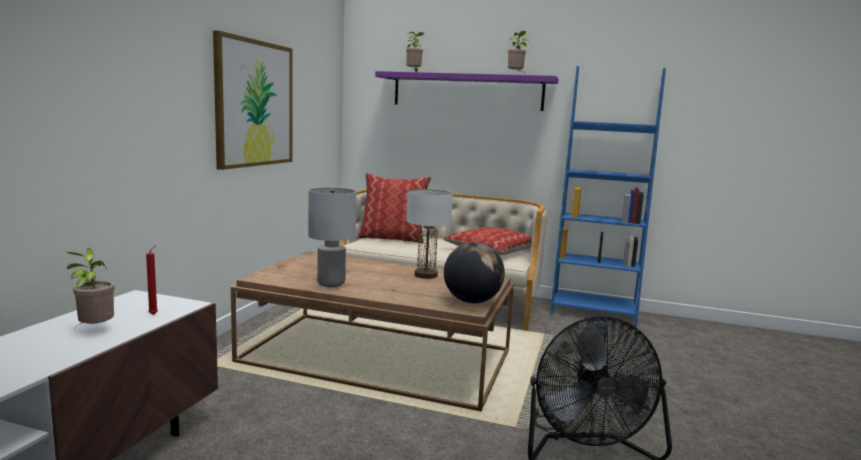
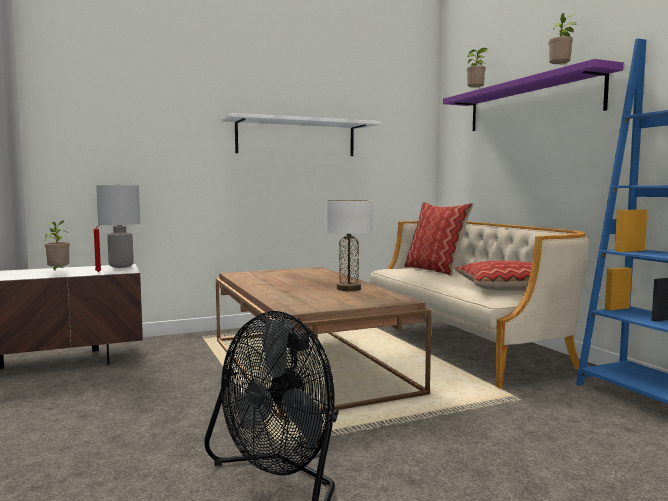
camera: 50 degrees right, 5 degrees down
picture [213,30,292,170] -> white shelf [222,113,381,156]
grey table lamp [308,187,357,288] -> grey table lamp moved to [96,184,140,268]
globe [444,242,505,303] -> none

